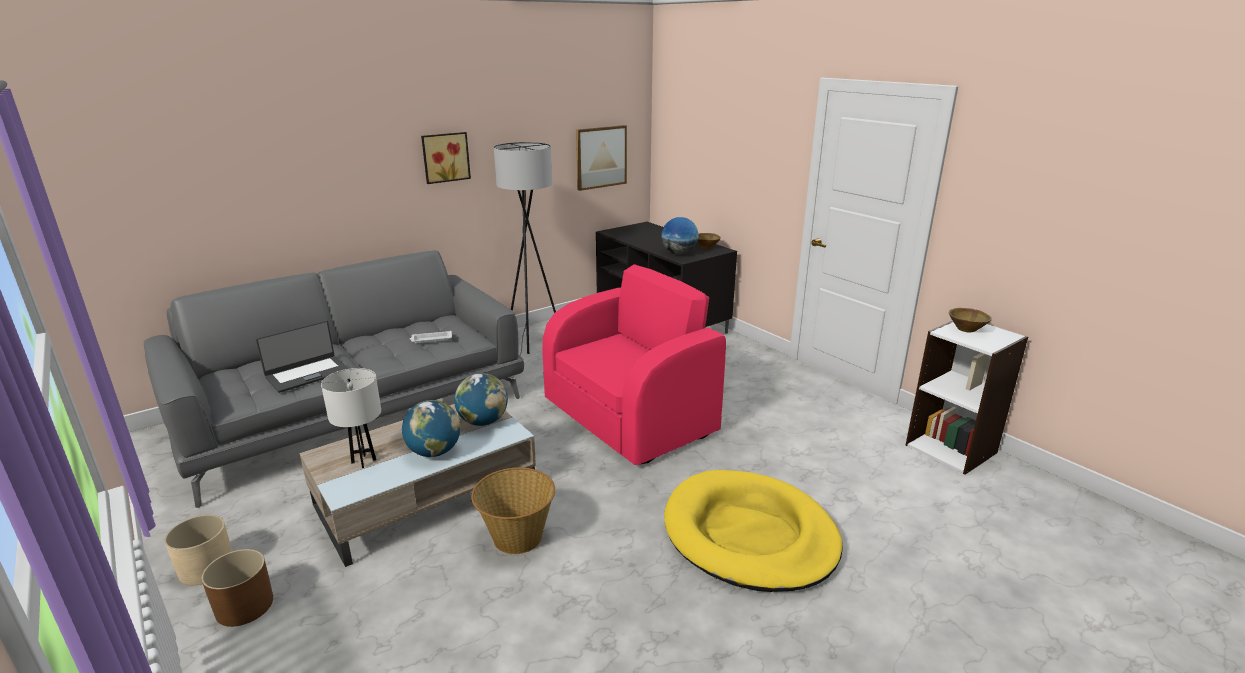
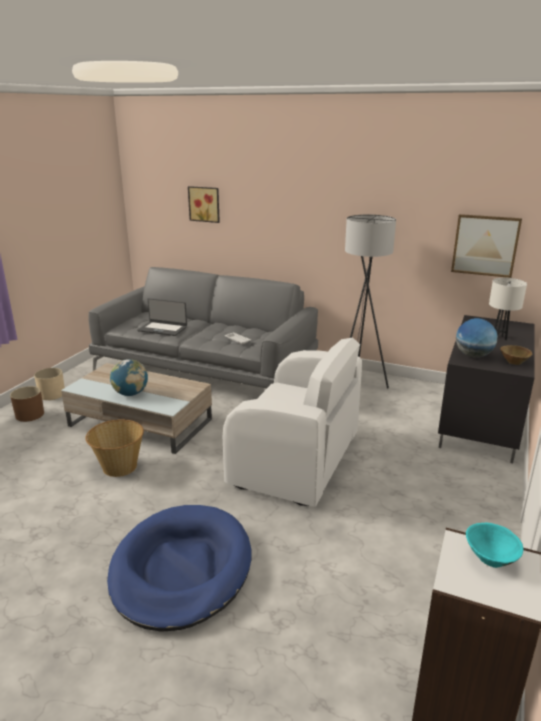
camera: 60 degrees right, 0 degrees up
white table lamp [321,368,381,468] -> white table lamp moved to [489,278,527,340]
picture [421,132,471,184] -> picture moved to [188,186,220,223]
globe [454,373,508,426] -> none
pink armchair [542,264,726,465] -> white armchair [223,338,362,507]
yellow dog bed [664,470,843,592] -> blue dog bed [107,505,251,632]
brown bowl [949,308,992,332] -> turquoise bowl [466,523,524,568]

